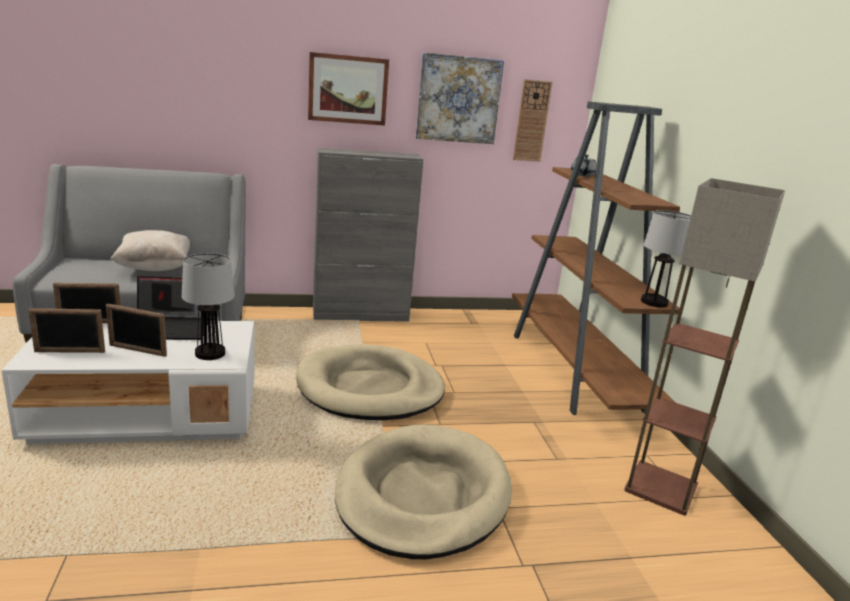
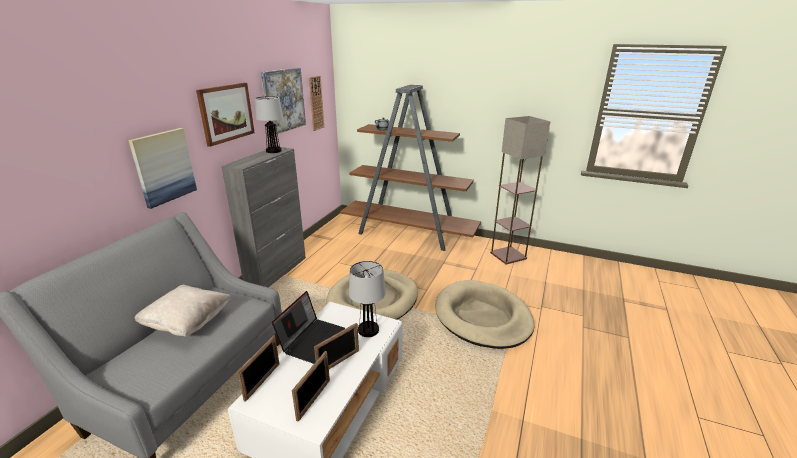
camera: 55 degrees left, 5 degrees up
table lamp [641,210,691,308] -> table lamp moved to [255,96,283,153]
none -> picture [128,128,197,209]

